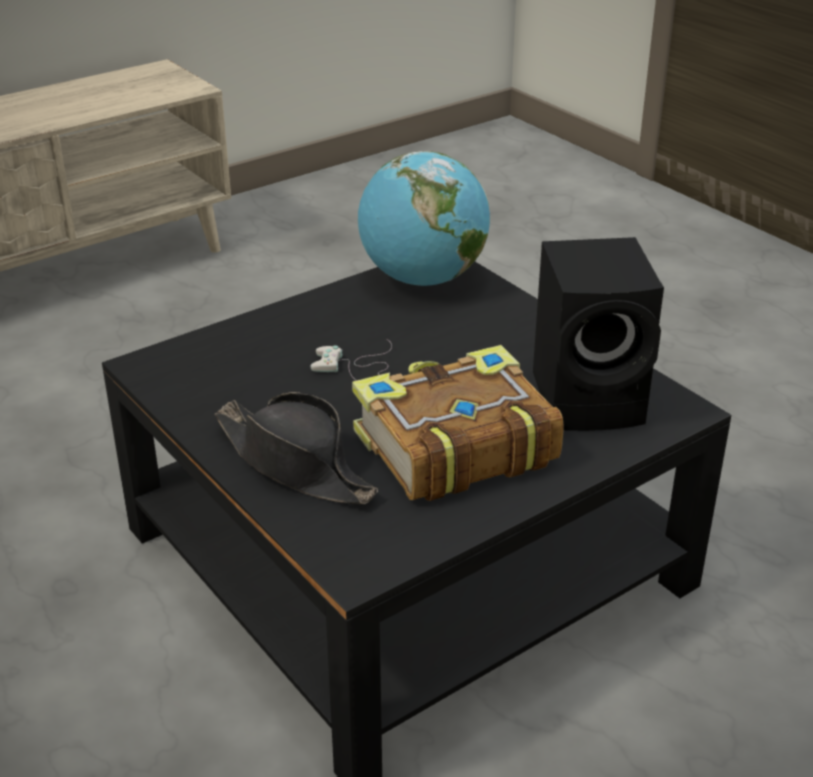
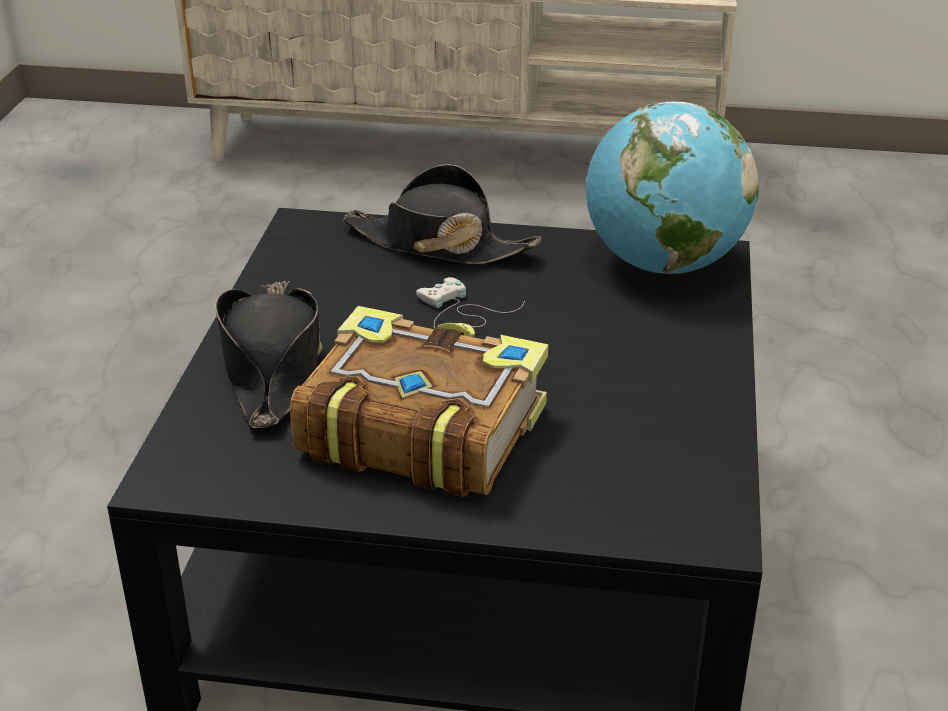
camera: 45 degrees right, 0 degrees up
black speaker [533,237,664,431] -> none
none -> black hat [343,164,541,264]

